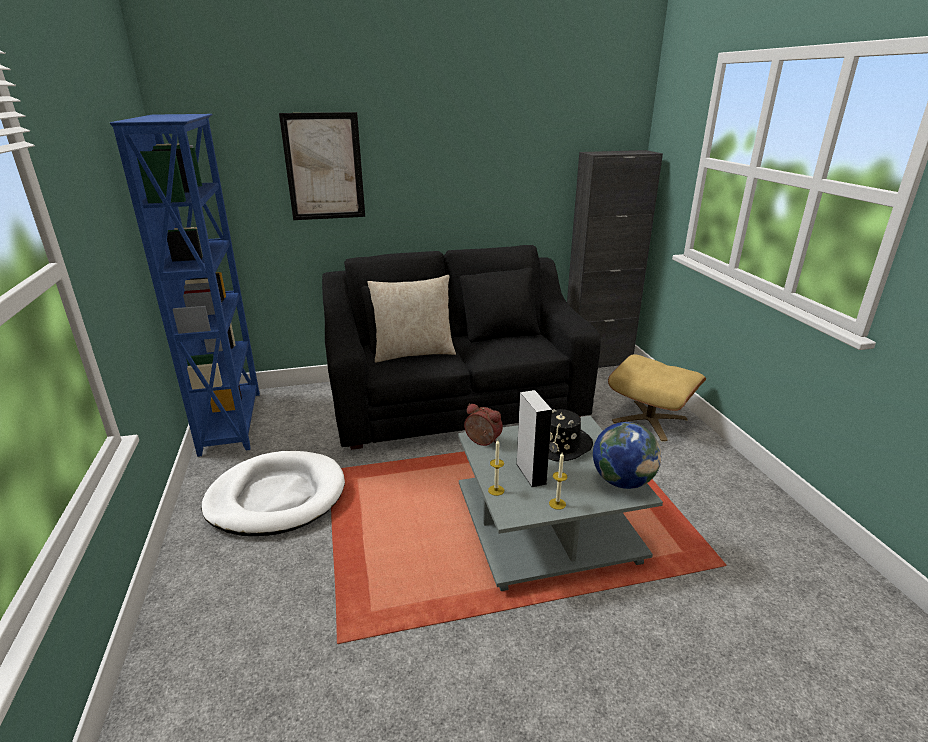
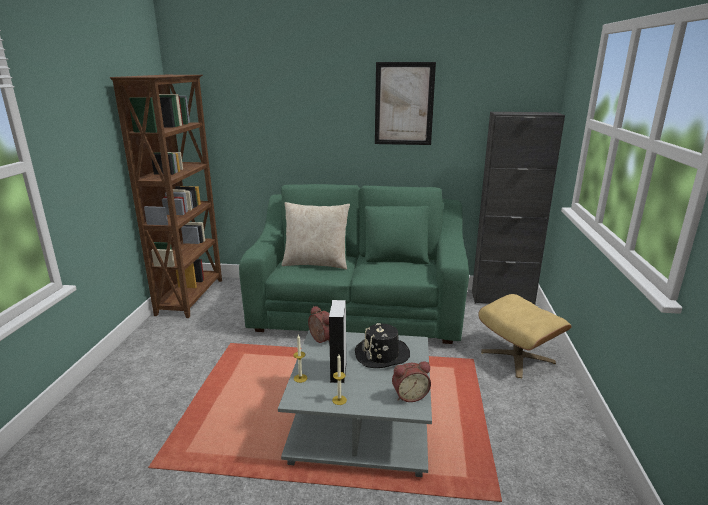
camera: 20 degrees right, 5 degrees down
blue bookcase [110,114,260,457] -> brown bookcase [110,75,222,318]
white dog bed [201,451,345,536] -> none
picture [279,112,365,220] -> picture moved to [375,62,436,145]
black sofa [322,245,601,450] -> green sofa [239,184,469,344]
globe [593,422,661,489] -> alarm clock [392,361,431,402]

